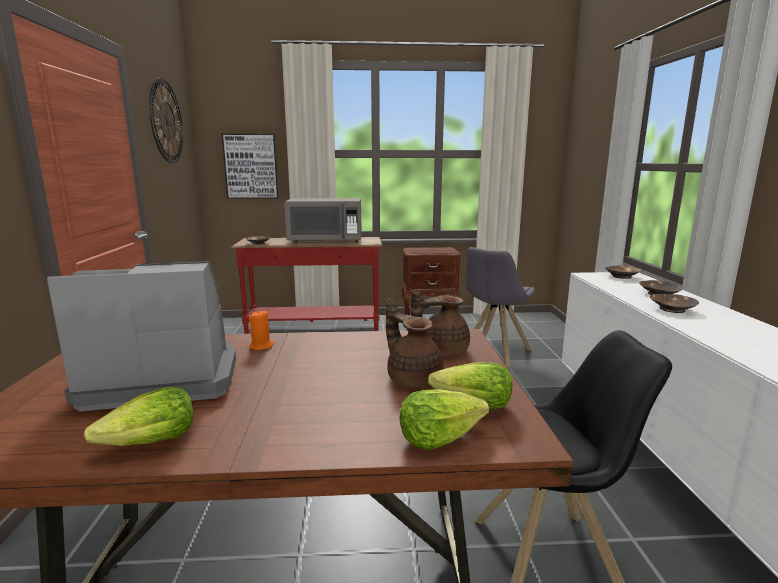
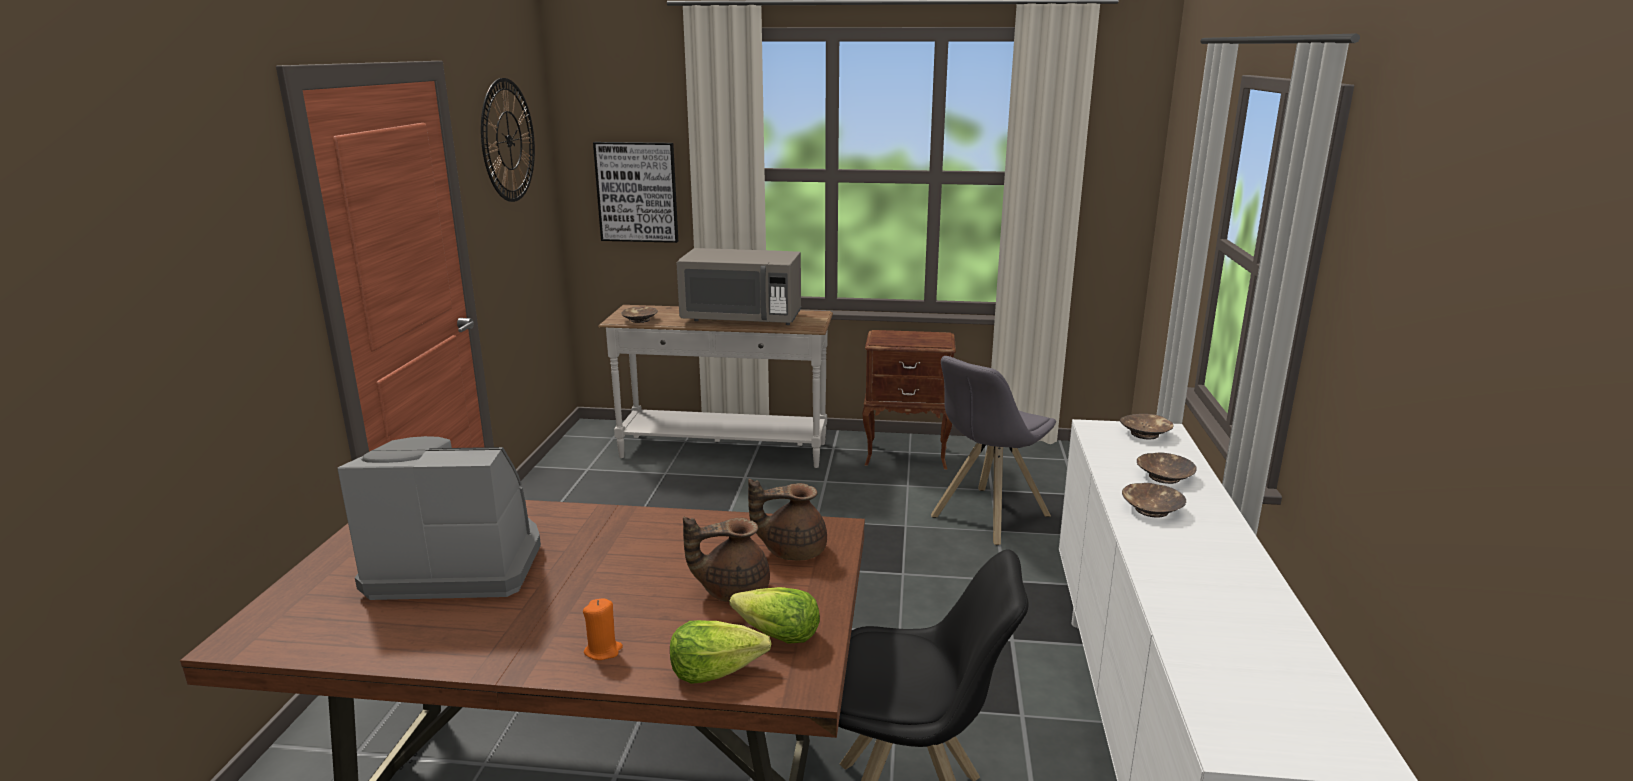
camera: 10 degrees right, 5 degrees up
lettuce [84,387,193,446] -> none
red console table [231,237,382,334] -> white console table [598,305,833,468]
orange candle [249,310,274,350] -> orange candle moved to [583,598,623,660]
brown teapot [386,298,444,387] -> brown teapot turned 75 degrees counterclockwise [683,516,770,602]

